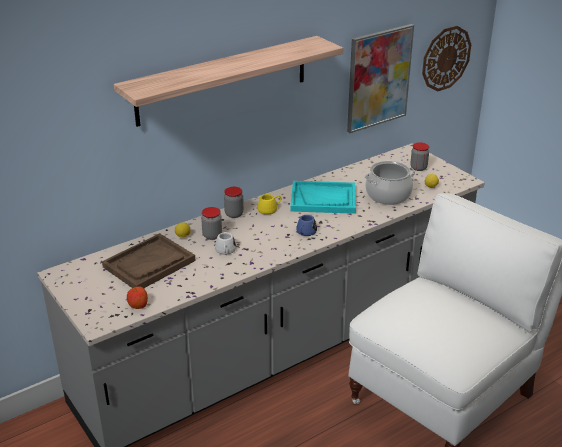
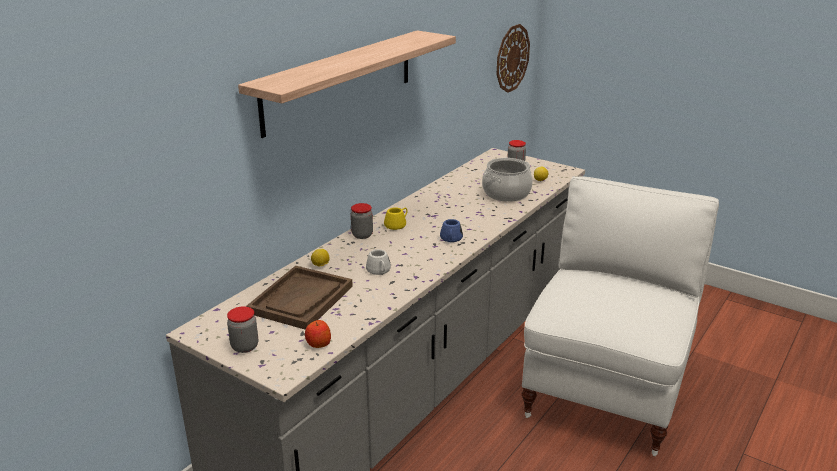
camera: 20 degrees left, 5 degrees down
jar [201,207,222,240] -> jar moved to [227,306,258,353]
turquoise tray [290,181,356,214] -> none
picture [347,24,414,133] -> none

